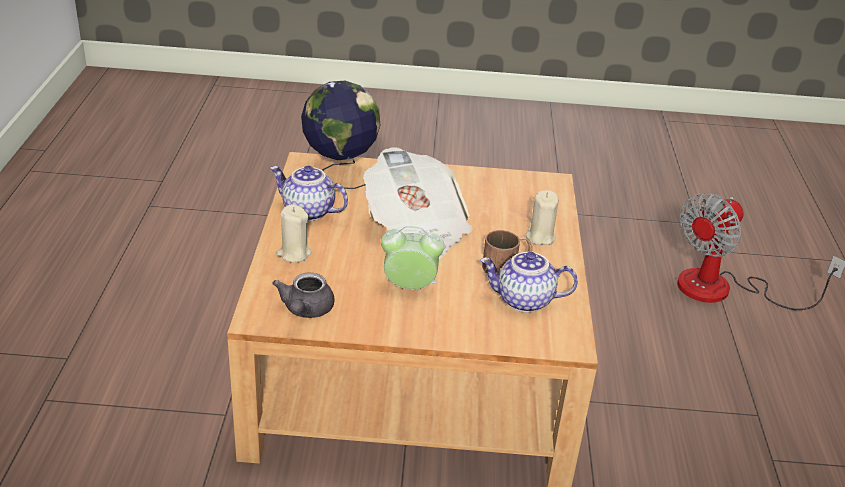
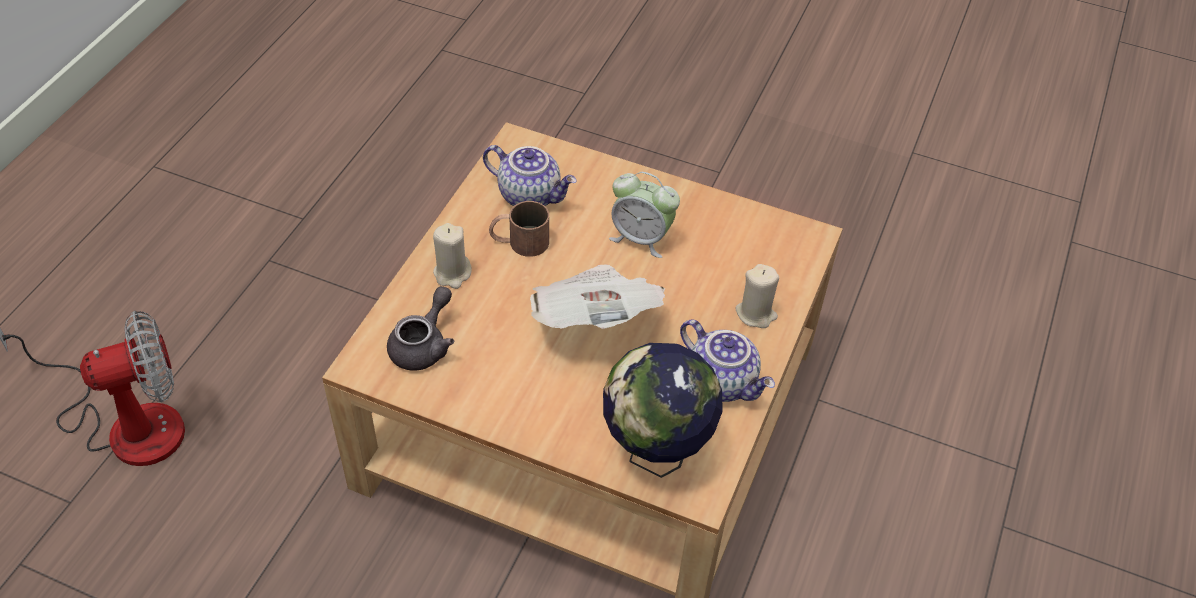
camera: 160 degrees left, 15 degrees up
grey teapot [272,272,335,318] -> grey teapot moved to [387,286,454,371]

